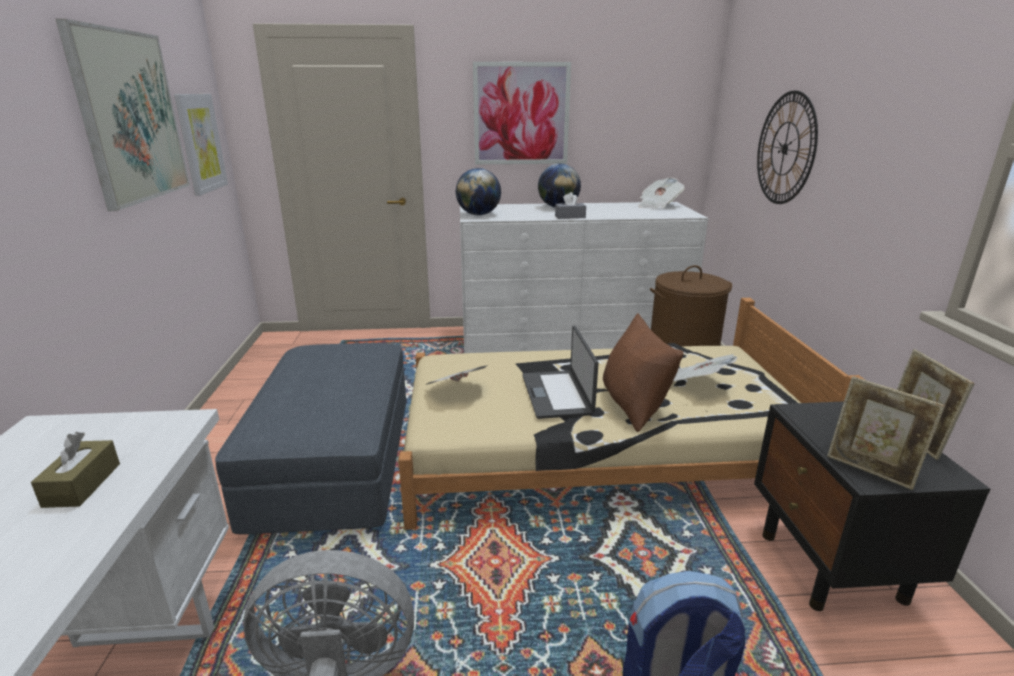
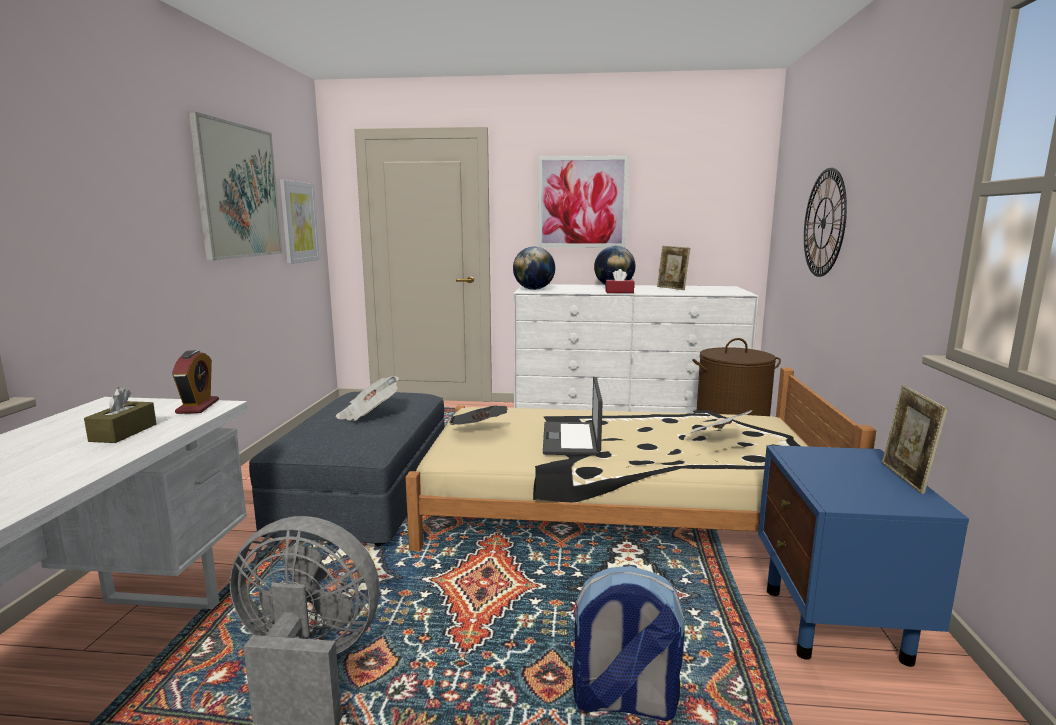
camera: 10 degrees right, 10 degrees down
grey tissue box [555,192,586,219] -> red tissue box [605,269,634,293]
brown pillow [603,313,683,432] -> none
newspaper [638,178,685,208] -> newspaper moved to [336,376,399,421]
black nightstand [754,402,990,611] -> blue nightstand [758,445,969,667]
picture frame [827,376,945,490] -> picture frame moved to [657,246,690,290]
none -> alarm clock [172,350,219,414]

